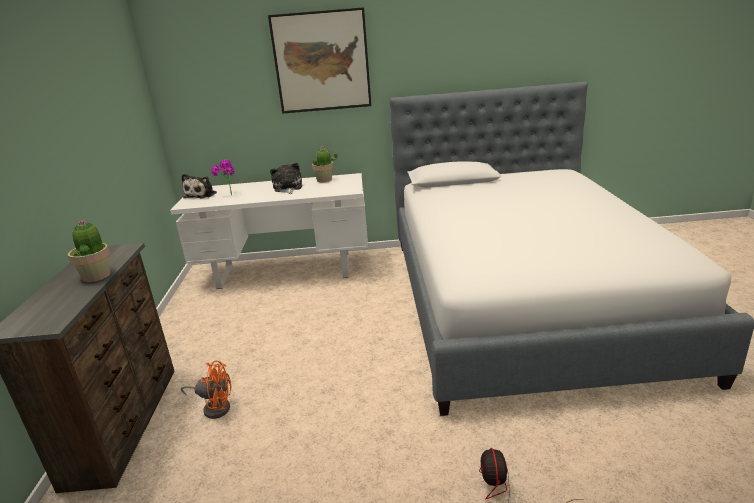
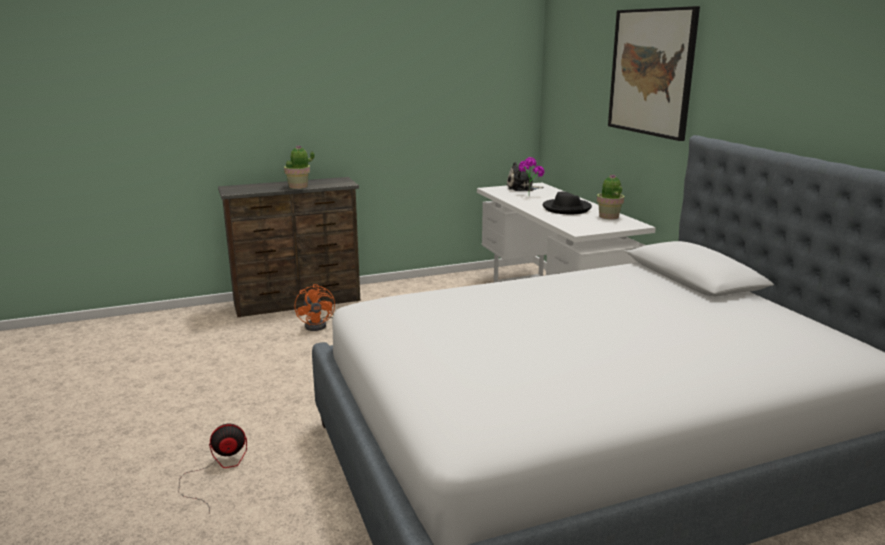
camera: 70 degrees right, 5 degrees down
plush toy [270,163,302,194] -> black hat [543,192,592,214]

